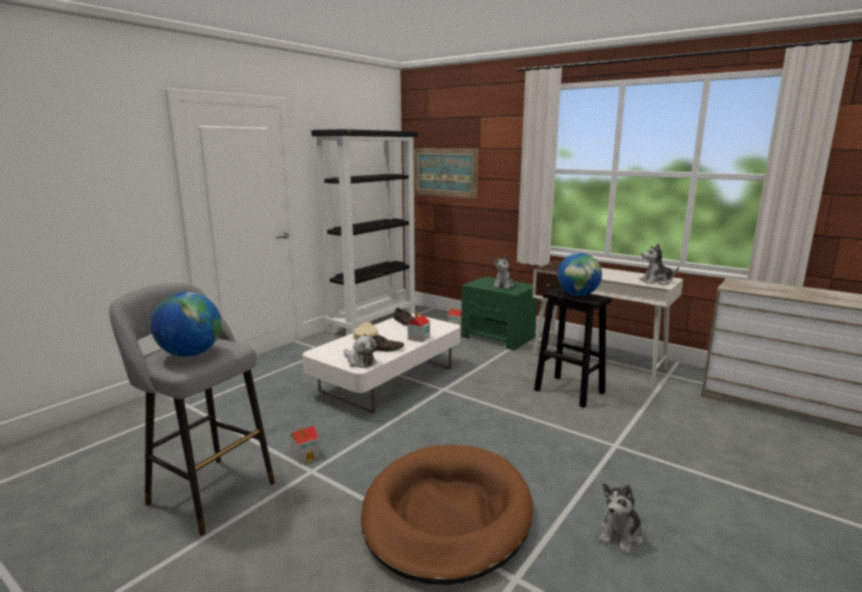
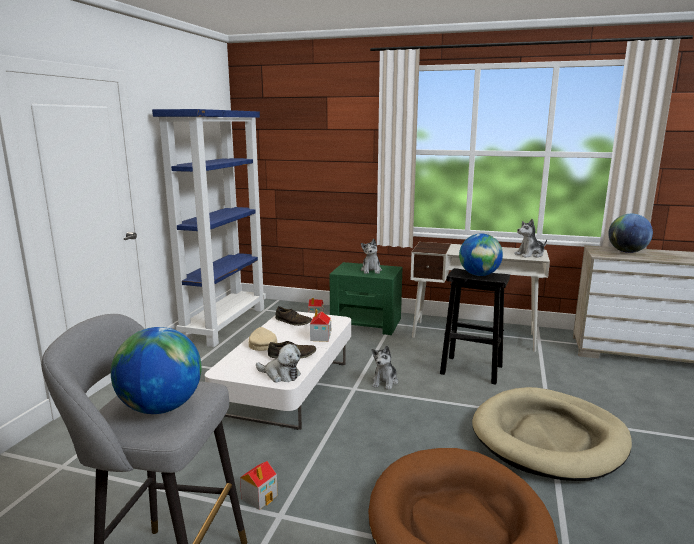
camera: 20 degrees left, 0 degrees up
black bookcase [311,129,418,336] -> blue bookcase [152,109,266,347]
picture [414,148,478,199] -> none
plush toy [598,483,643,554] -> plush toy moved to [371,346,398,390]
none -> beige dog bed [472,387,632,481]
none -> globe [608,214,653,253]

